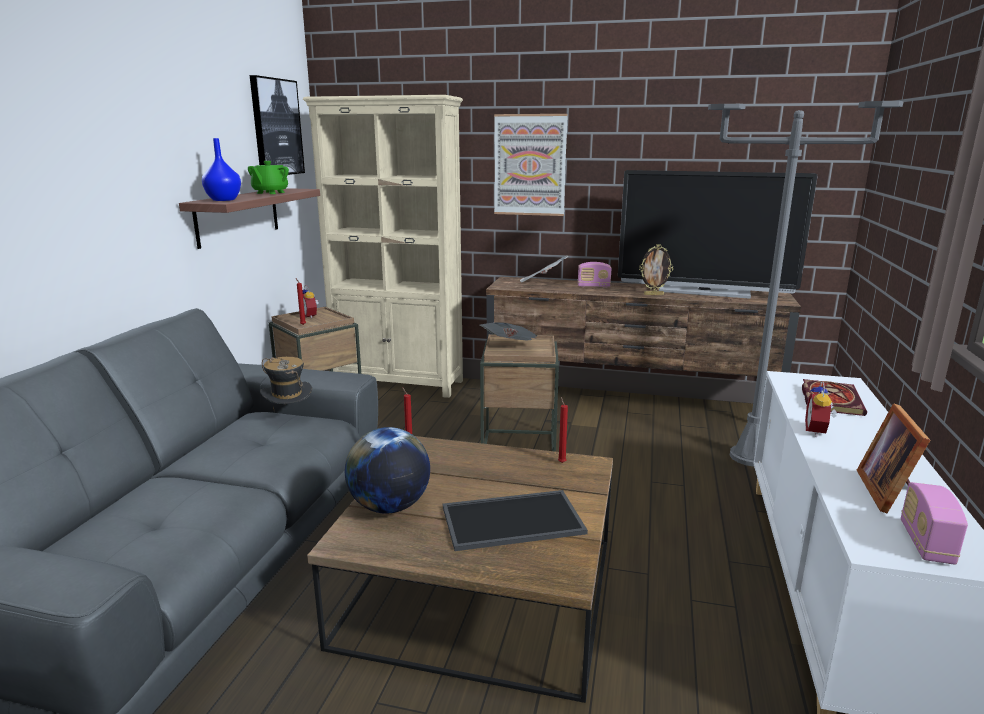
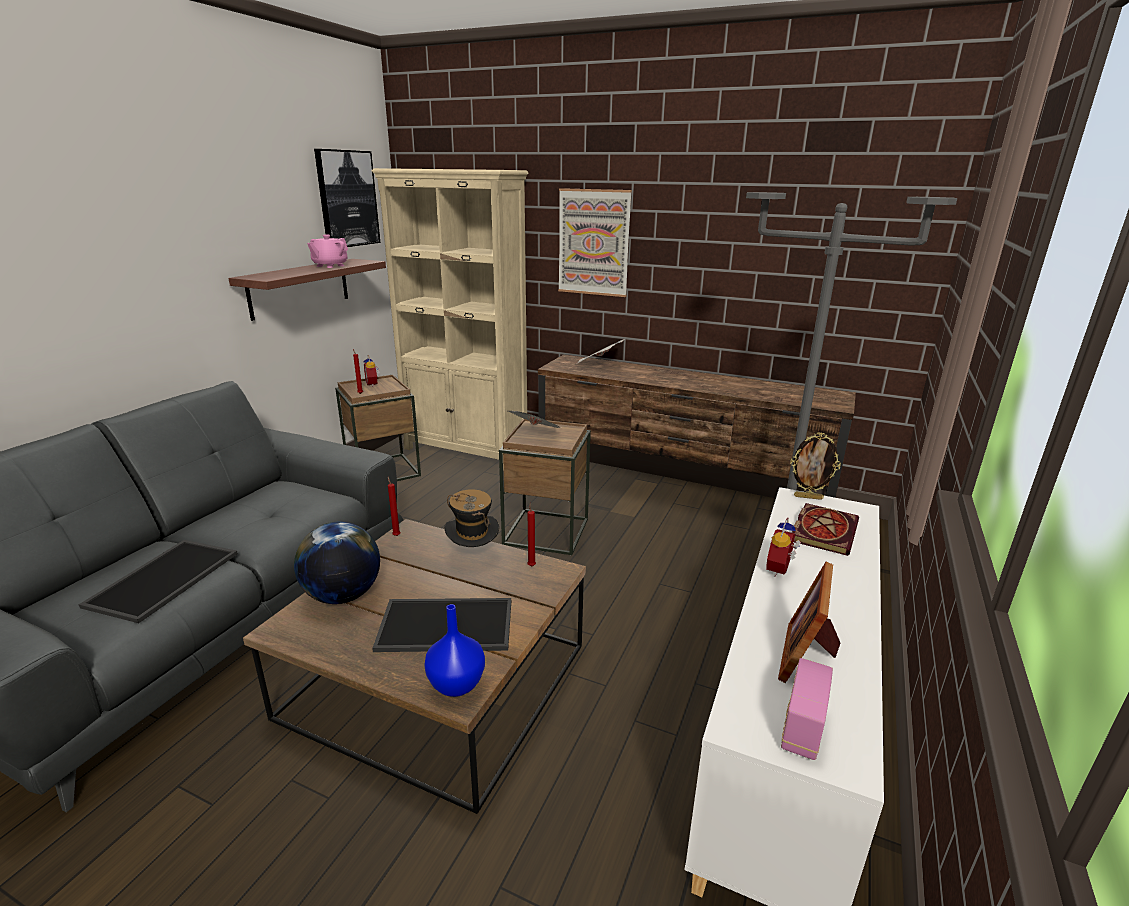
camera: 10 degrees right, 5 degrees up
blue vase [202,138,241,201] -> blue vase moved to [424,604,485,697]
green teapot [248,161,289,194] -> pink teapot [307,235,348,268]
hat [260,357,312,409] -> hat moved to [444,489,499,547]
radio [578,262,611,288] -> none
television [618,170,818,299] -> none
picture frame [639,244,673,295] -> picture frame moved to [790,433,841,500]
none -> tray [78,540,238,623]

